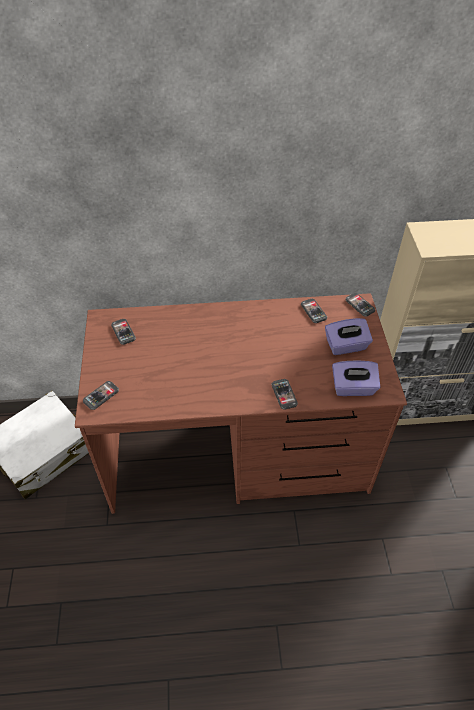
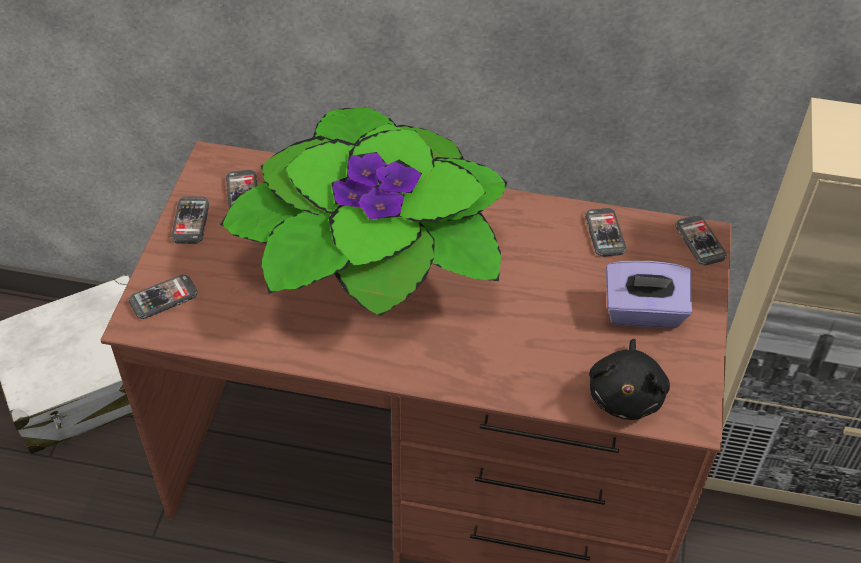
camera: 15 degrees right, 0 degrees up
phone [271,379,298,410] -> phone moved to [171,196,209,244]
purple tissue box [332,360,380,396] -> black plush toy [589,339,670,420]
none -> potted plant [220,108,507,316]

